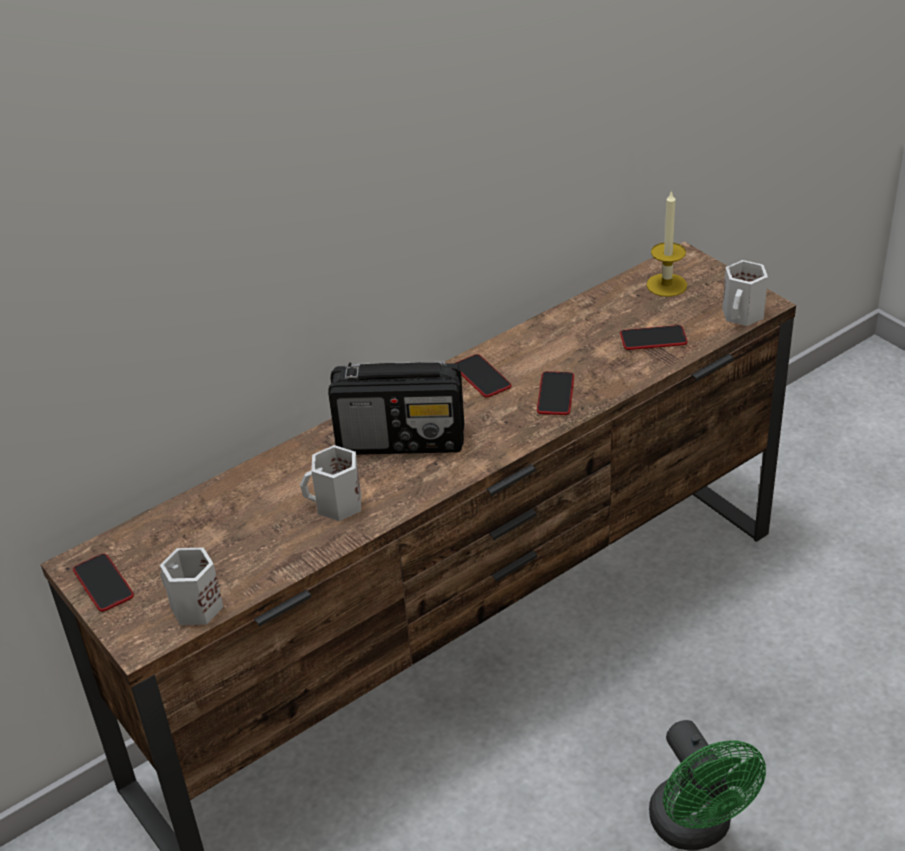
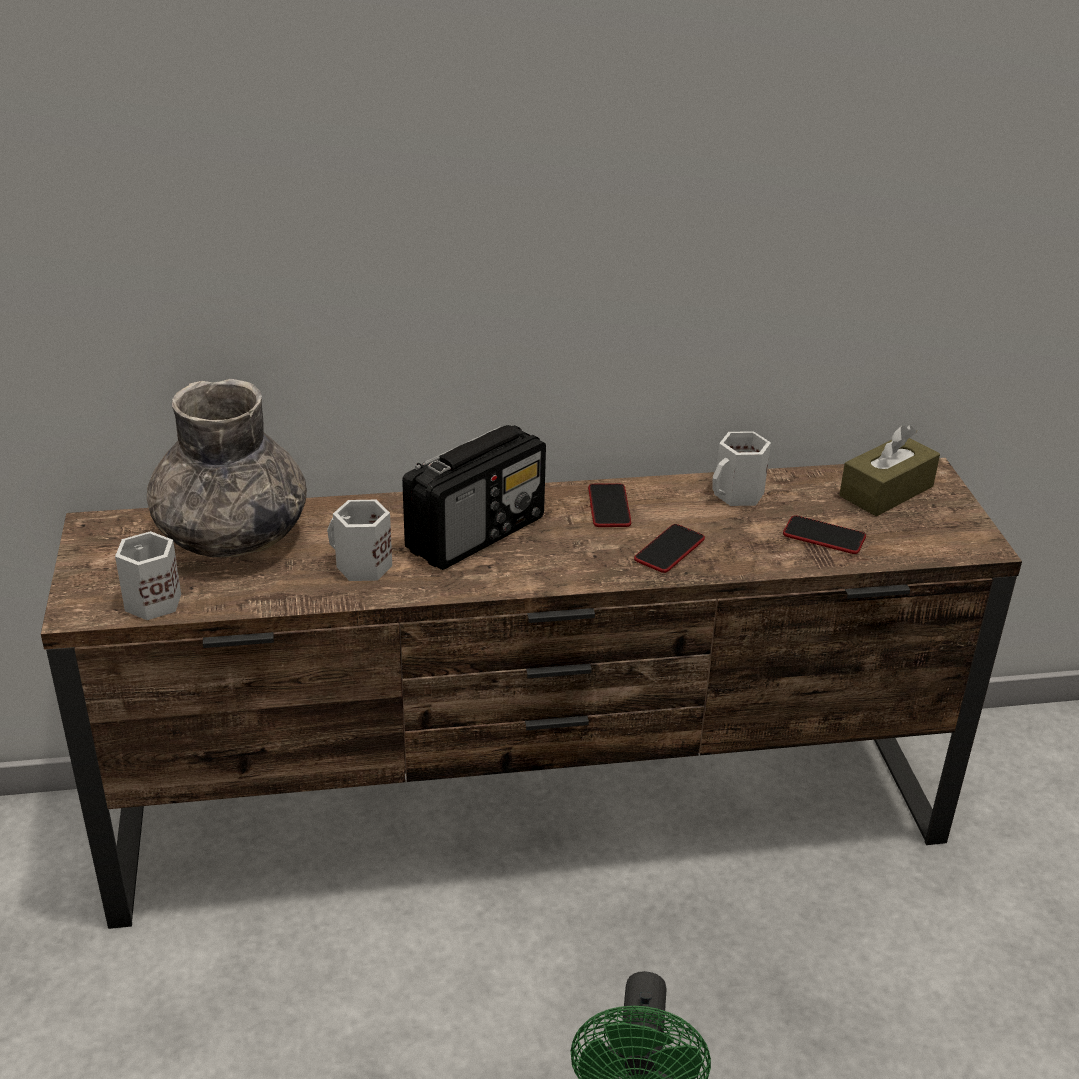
camera: 25 degrees right, 5 degrees down
phone [73,553,134,612] -> none
radio [328,361,464,455] -> radio turned 75 degrees counterclockwise [402,425,546,570]
candle [647,190,687,297] -> brown tissue box [839,425,940,516]
white mug [722,260,768,326] -> white mug moved to [712,431,771,506]
none -> grey vase [147,379,307,557]

